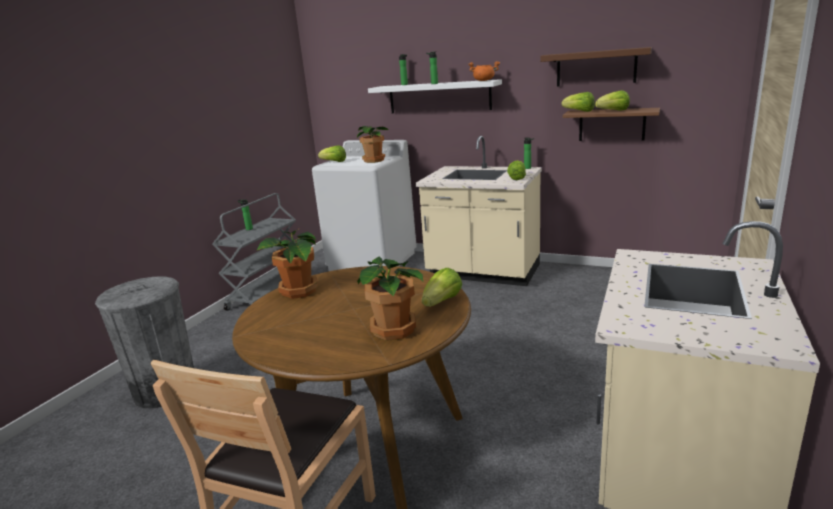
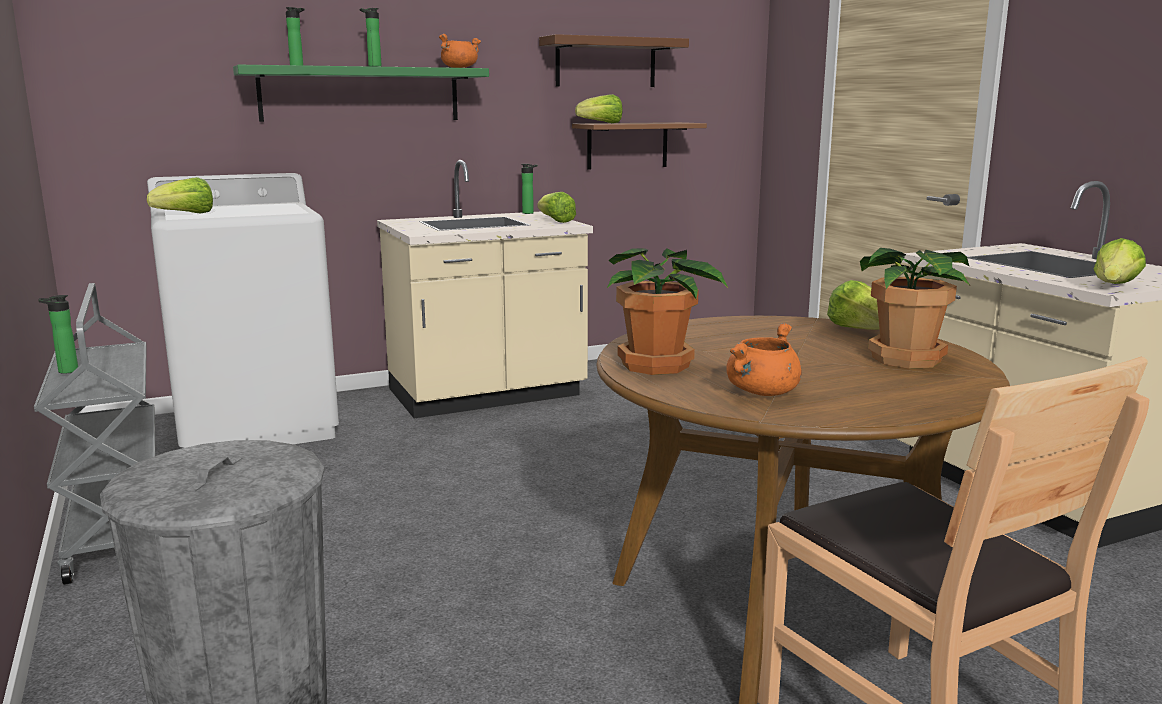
camera: 50 degrees left, 5 degrees down
potted plant [357,126,390,163] -> none
white shelf [368,79,502,113] -> green shelf [233,65,489,122]
lettuce [595,90,630,111] -> lettuce moved to [1093,238,1146,284]
none -> orange cooking pot [726,323,802,396]

